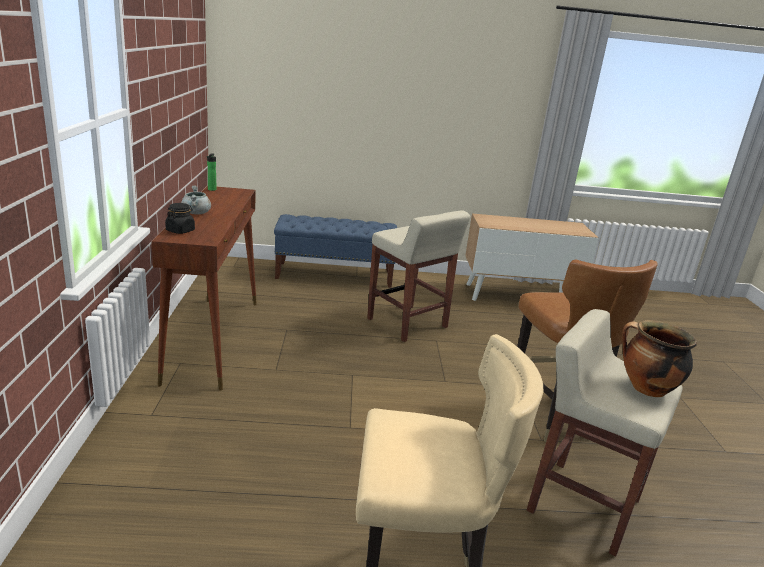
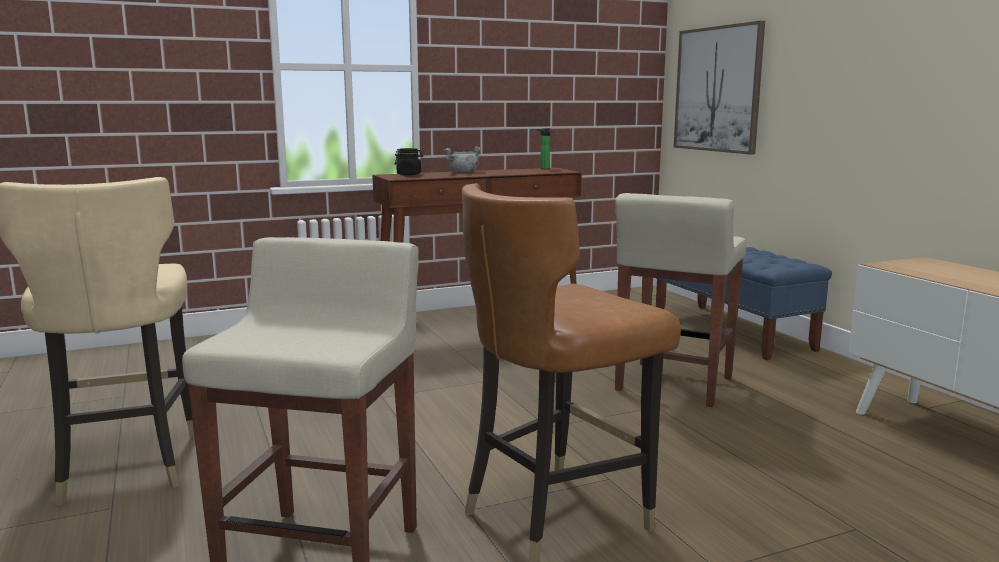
camera: 70 degrees right, 10 degrees down
cooking pot [623,320,697,397] -> none
none -> picture [674,21,765,155]

